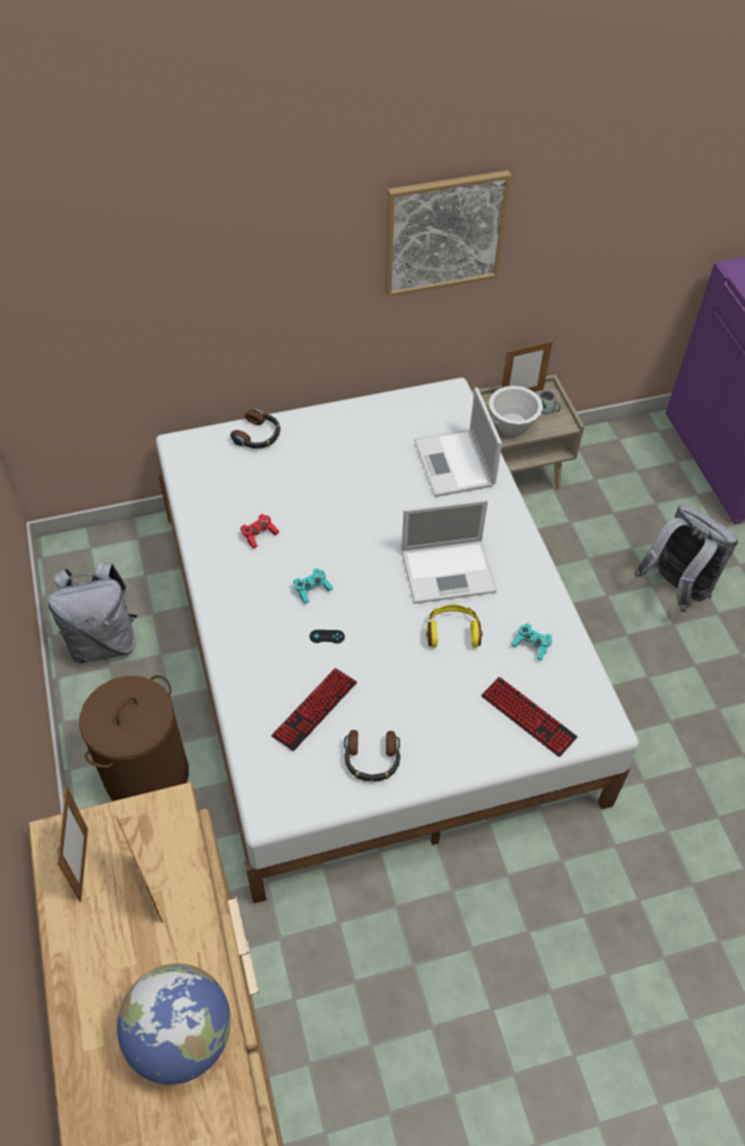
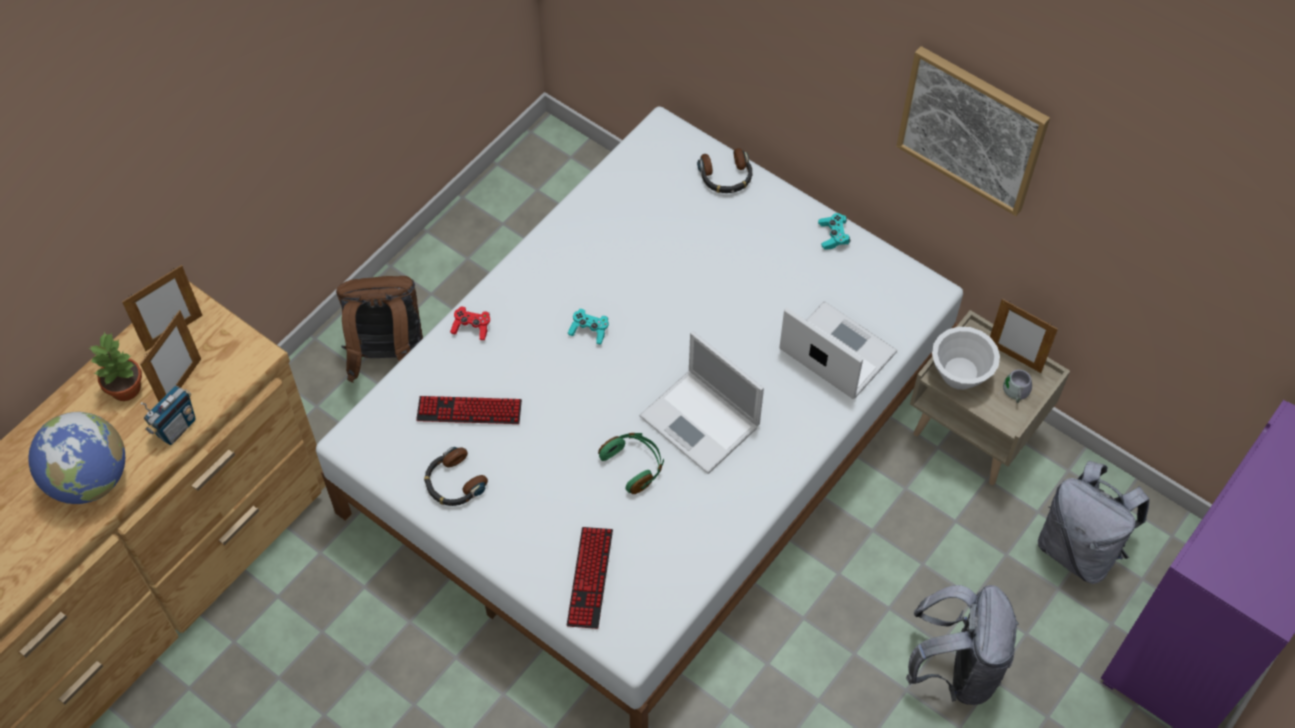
camera: 55 degrees right, 5 degrees up
grey backpack [49,561,137,663] -> grey backpack moved to [1038,461,1149,584]
brown laundry basket [79,675,189,801] -> brown backpack [336,276,423,383]
red game controller [240,514,279,549] -> red game controller moved to [450,306,490,340]
black game controller [310,630,345,644] -> none
laptop [414,388,502,497] -> laptop turned 90 degrees clockwise [779,301,897,399]
yellow headphones [426,605,482,648] -> green headphones [598,433,664,494]
turquoise game controller [511,623,552,660] -> turquoise game controller moved to [818,213,851,250]
none -> potted plant [89,332,142,401]
none -> radio [141,385,196,445]

